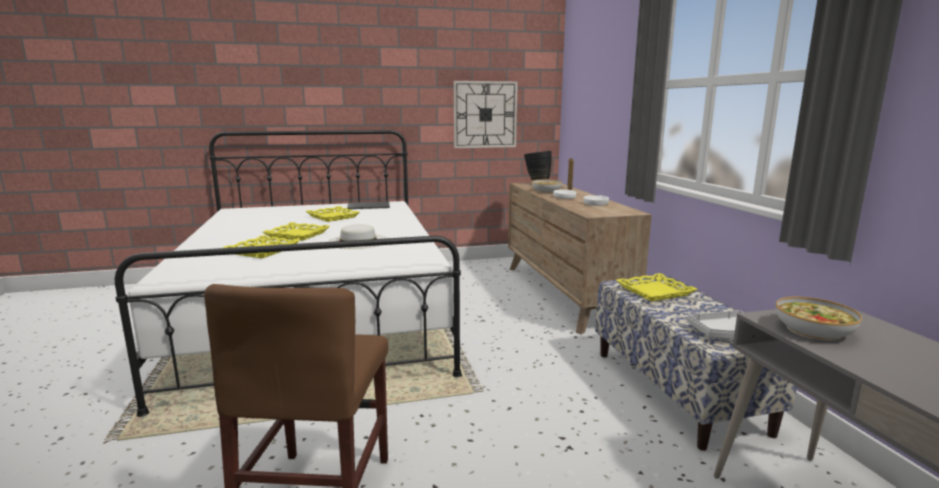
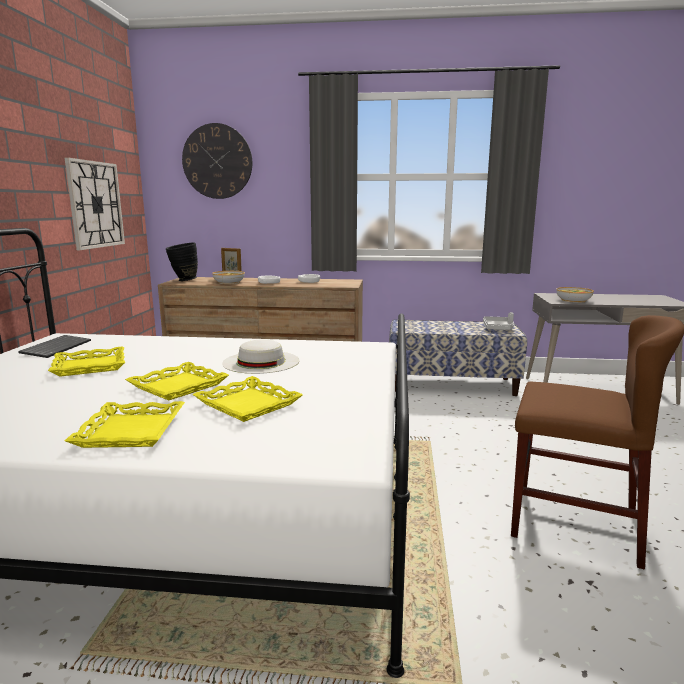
camera: 70 degrees left, 0 degrees up
yellow tray [616,273,698,302] -> yellow tray moved to [65,401,185,448]
none -> wall clock [182,123,252,199]

